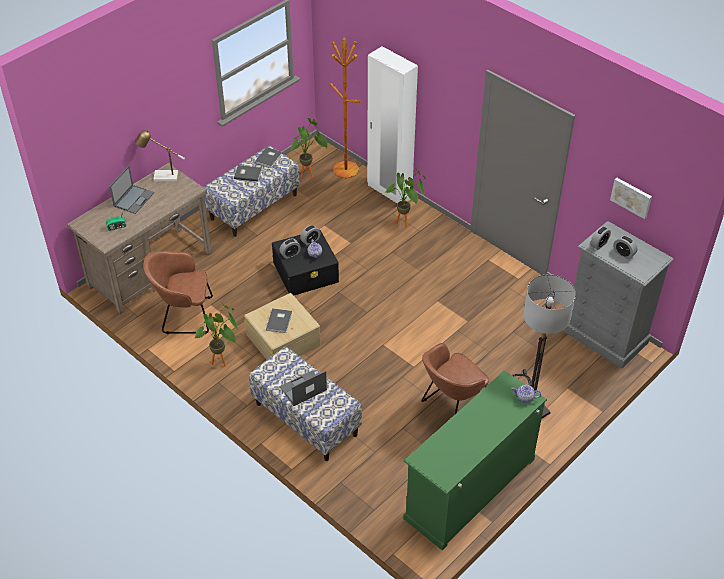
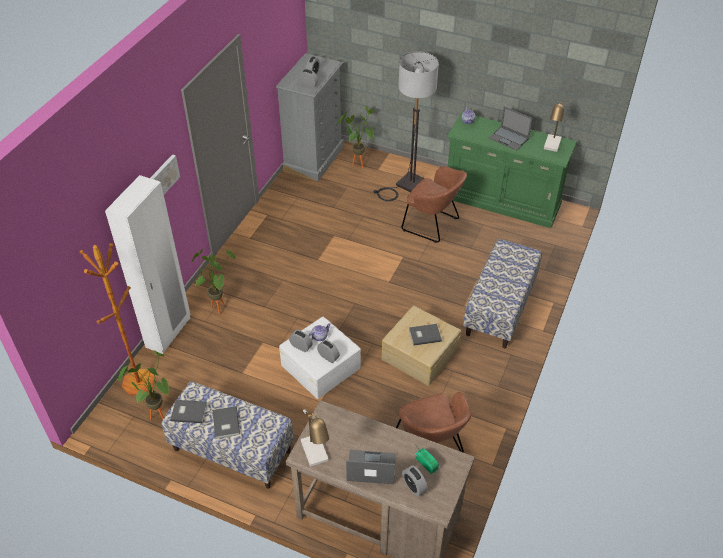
camera: 110 degrees left, 0 degrees up
potted plant [195,302,238,367] -> potted plant moved to [337,106,373,168]
black storage box [272,229,339,295] -> white storage box [279,317,361,399]
laptop [279,371,327,406] -> laptop moved to [489,106,533,151]
picture [610,178,652,219] -> picture moved to [150,154,180,194]
none -> alarm clock [402,465,428,496]
none -> table lamp [544,102,564,152]

